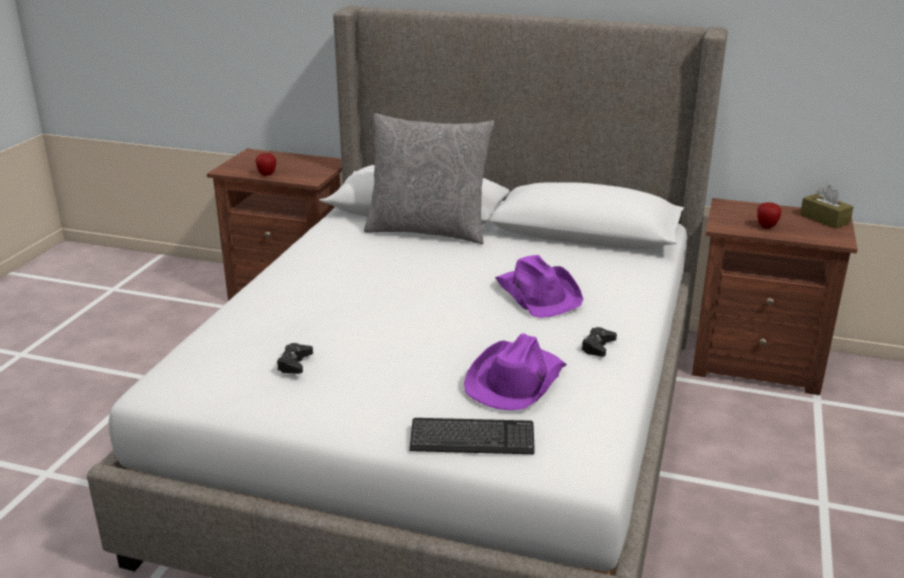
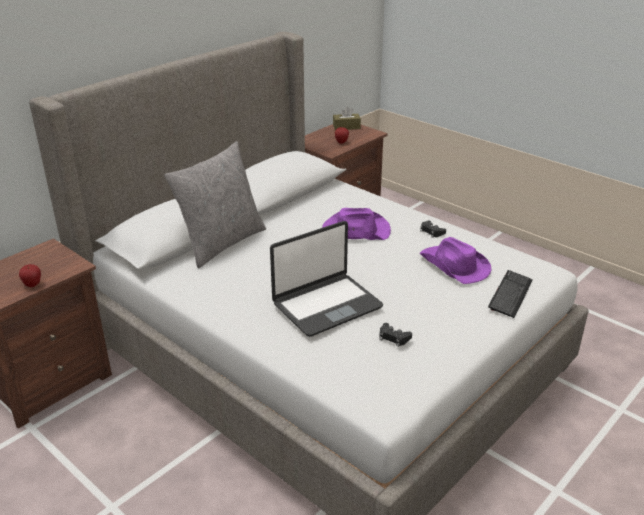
camera: 65 degrees left, 5 degrees up
none -> laptop [270,221,383,337]

